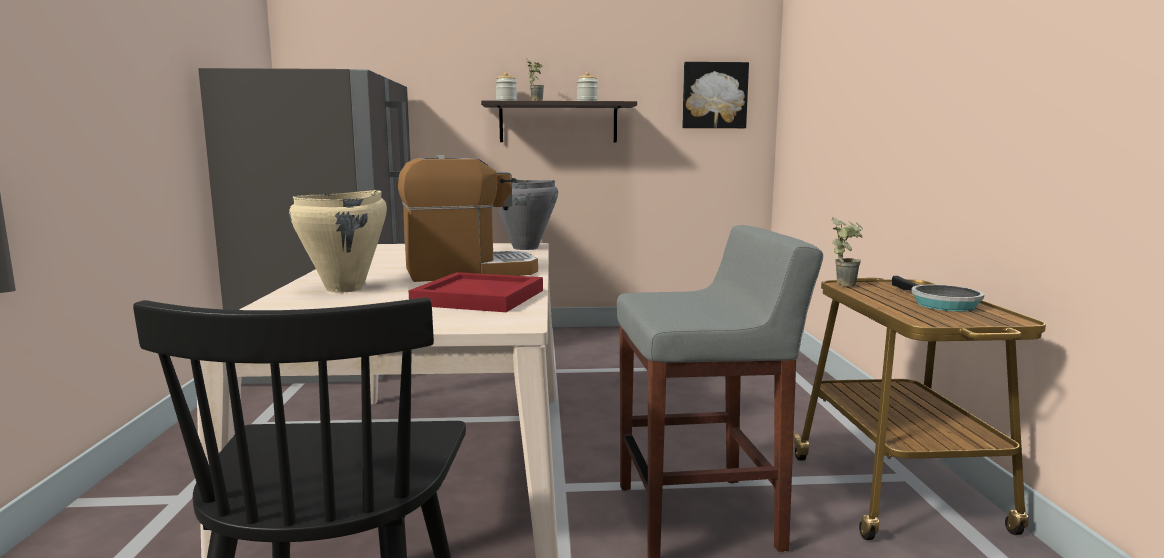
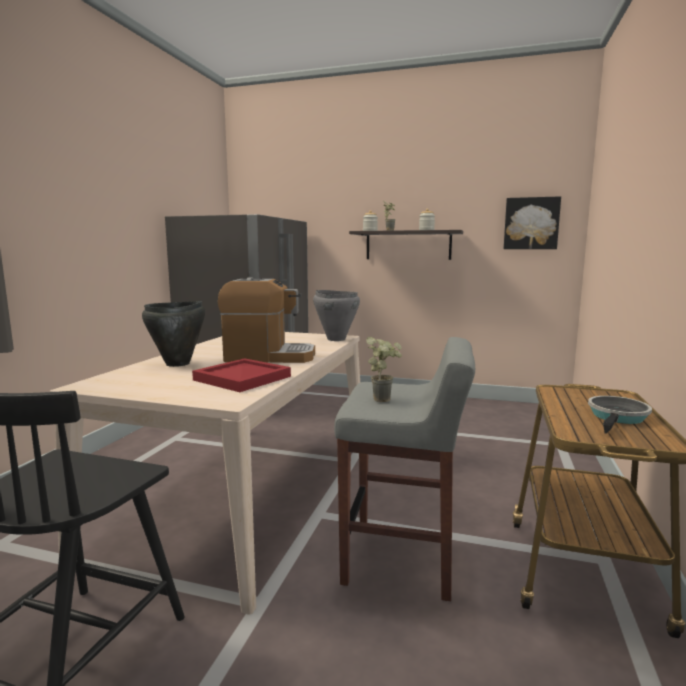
camera: 20 degrees right, 0 degrees up
beige cooking pot [289,190,387,293] -> black cooking pot [142,301,205,367]
potted plant [832,217,863,287] -> potted plant moved to [366,337,402,402]
frying pan [892,276,984,311] -> frying pan turned 150 degrees counterclockwise [588,396,652,434]

